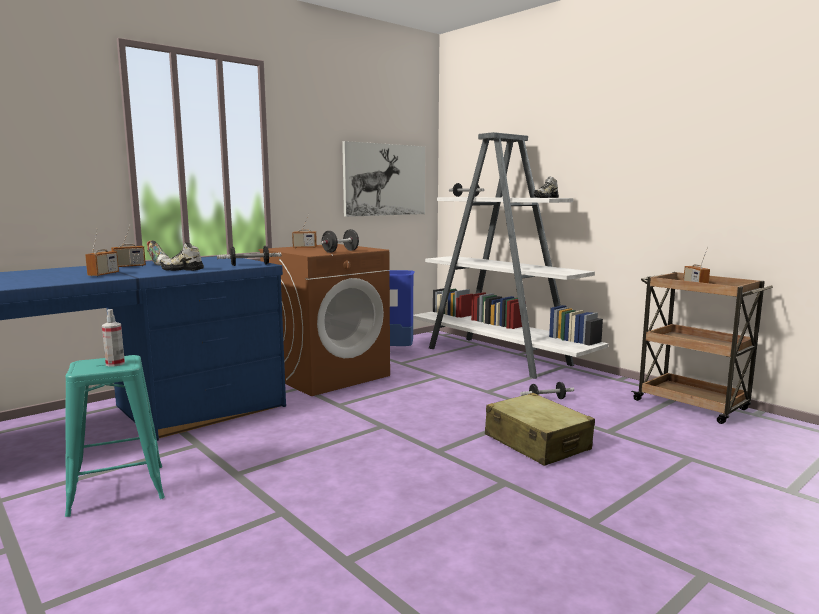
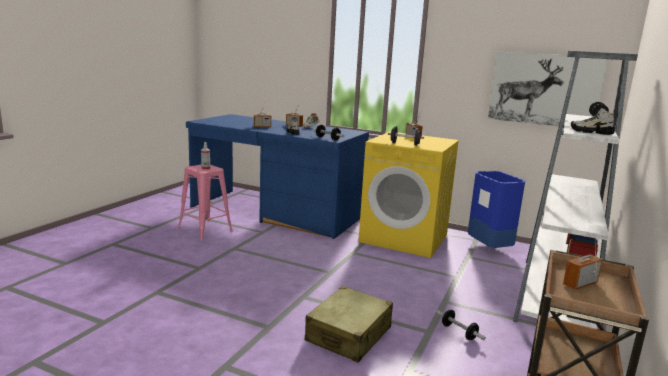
camera: 65 degrees right, 5 degrees up
turquoise stool [65,355,165,517] -> pink stool [178,165,233,240]
brown washing machine [258,244,390,396] -> yellow washing machine [358,132,459,258]

